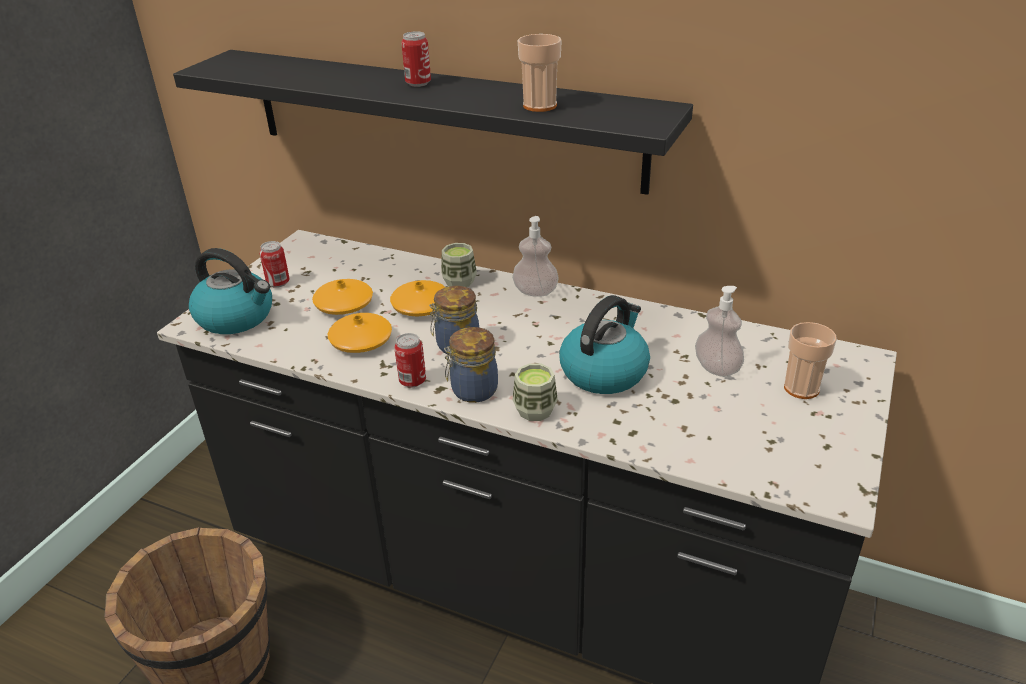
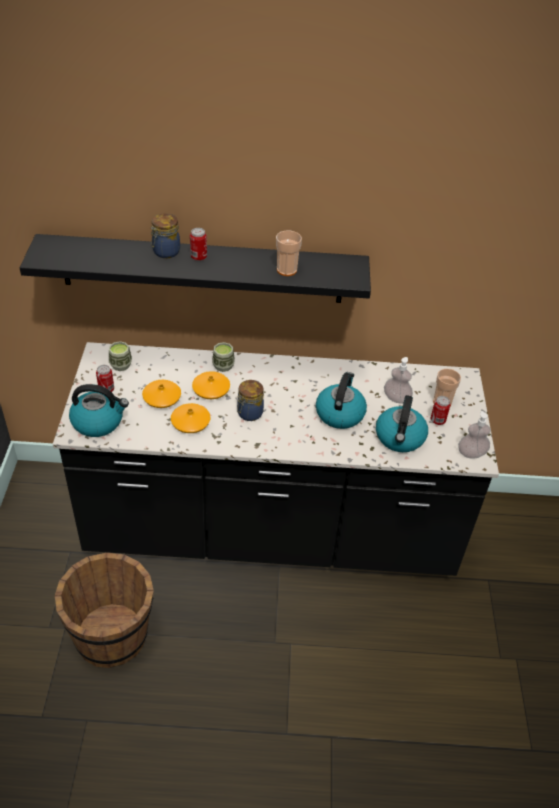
camera: 25 degrees left, 10 degrees up
can [394,333,426,388] -> can moved to [430,396,450,425]
jar [444,327,498,403] -> jar moved to [151,213,180,258]
soap dispenser [512,216,559,297] -> soap dispenser moved to [458,411,491,459]
cup [513,364,558,421] -> cup moved to [109,341,132,371]
none -> kettle [376,395,428,452]

